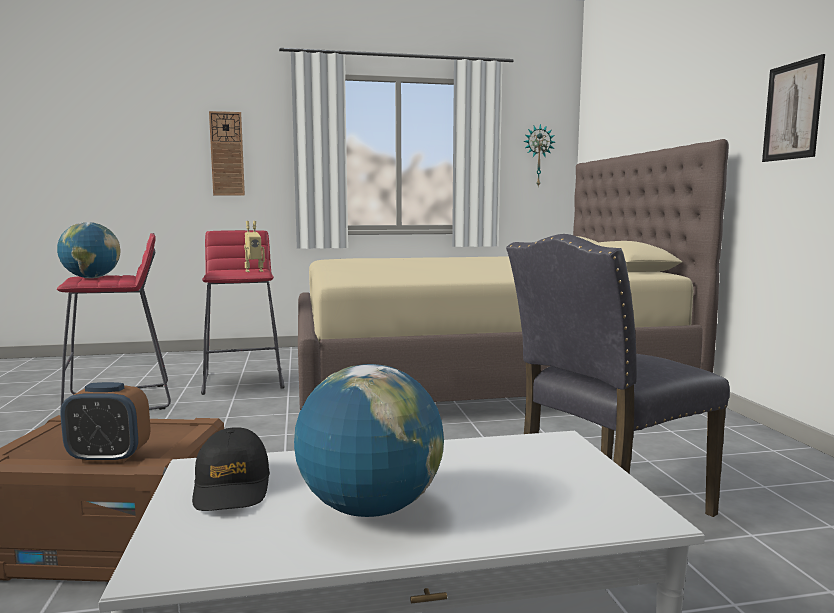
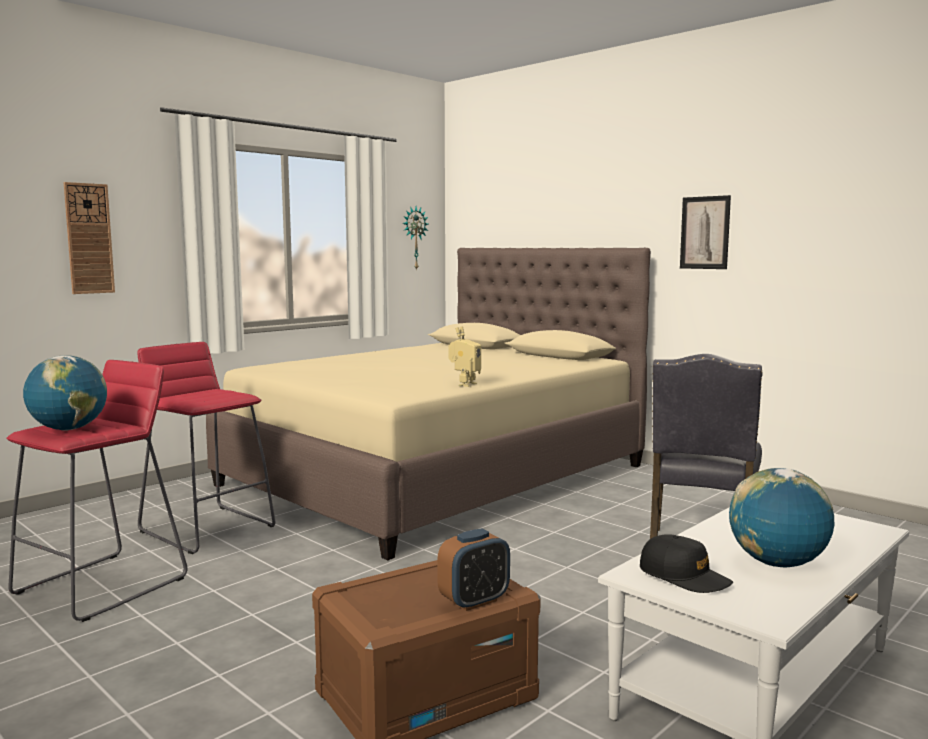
camera: 35 degrees left, 0 degrees up
toy robot [244,221,265,272] -> toy robot moved to [449,326,481,387]

